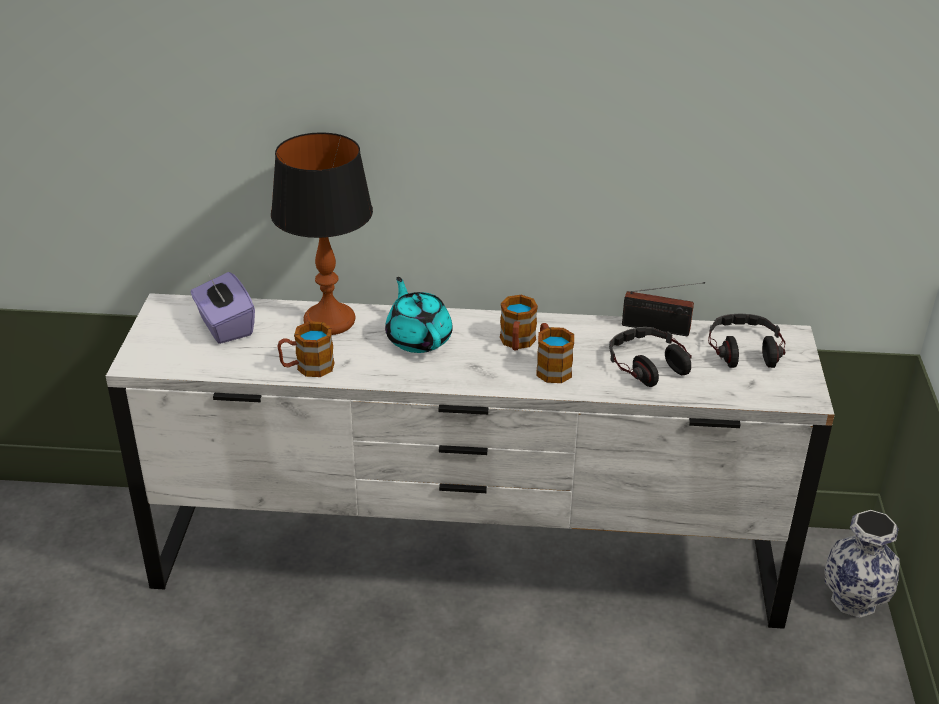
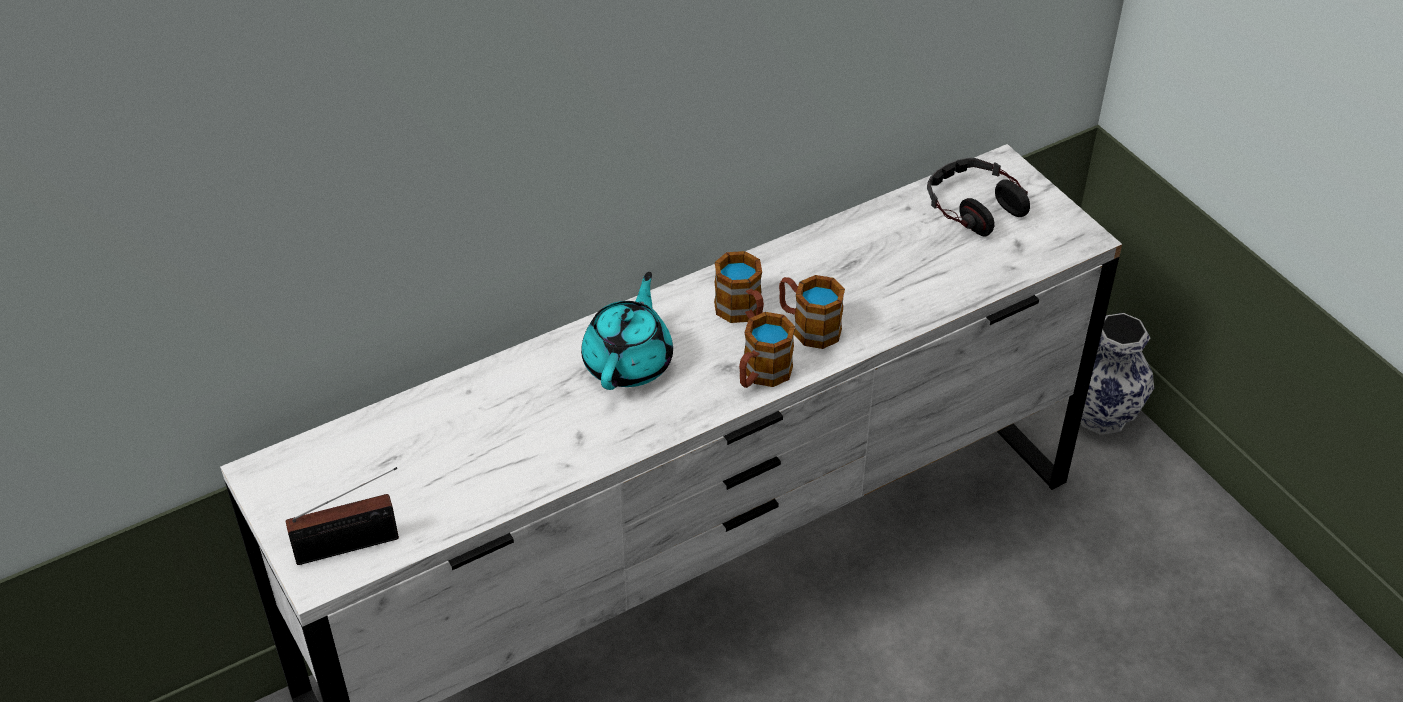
camera: 35 degrees left, 10 degrees up
purple tissue box [191,272,255,344] -> none
table lamp [271,132,373,335] -> none
mug [278,321,334,377] -> mug moved to [739,312,795,388]
turquoise teapot [385,277,453,353] -> turquoise teapot turned 75 degrees clockwise [581,272,673,390]
headphones [609,327,692,387] -> none
radio [622,282,705,336] -> radio moved to [286,467,399,565]

